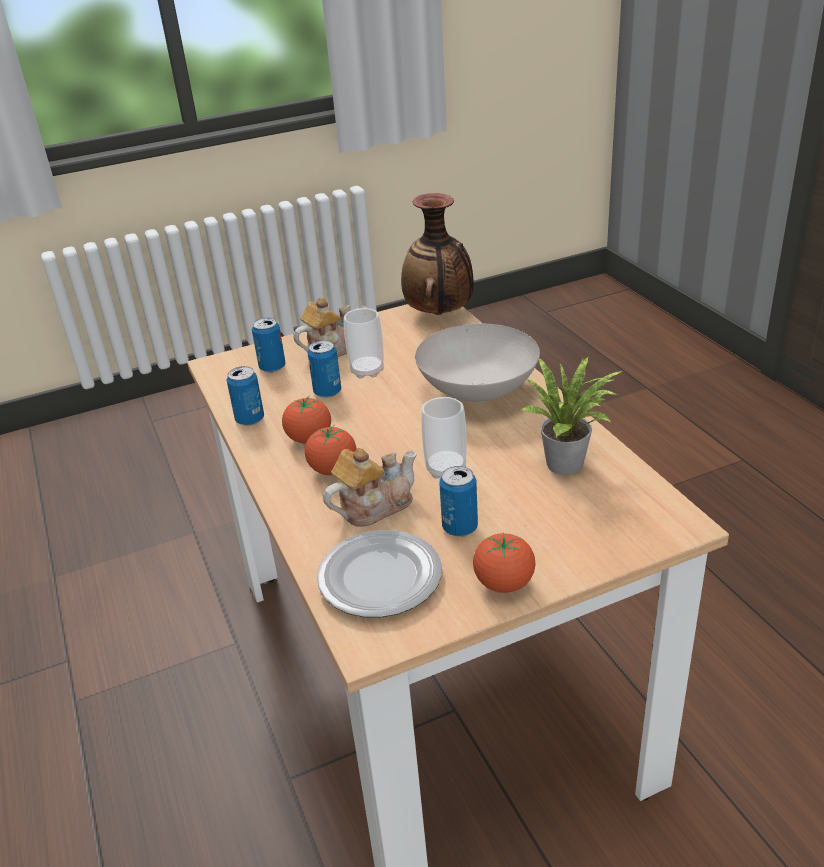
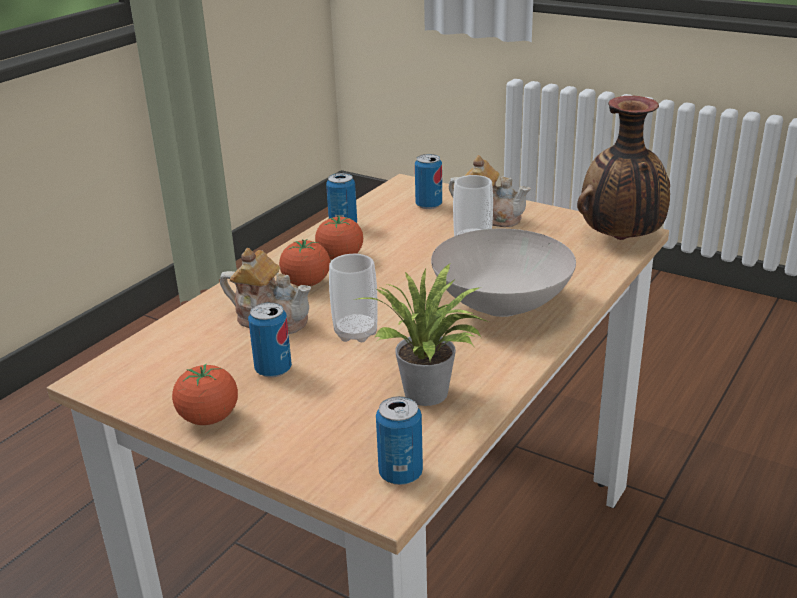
camera: 55 degrees right, 5 degrees down
can [307,340,341,398] -> can moved to [376,396,423,485]
plate [317,530,442,618] -> none

